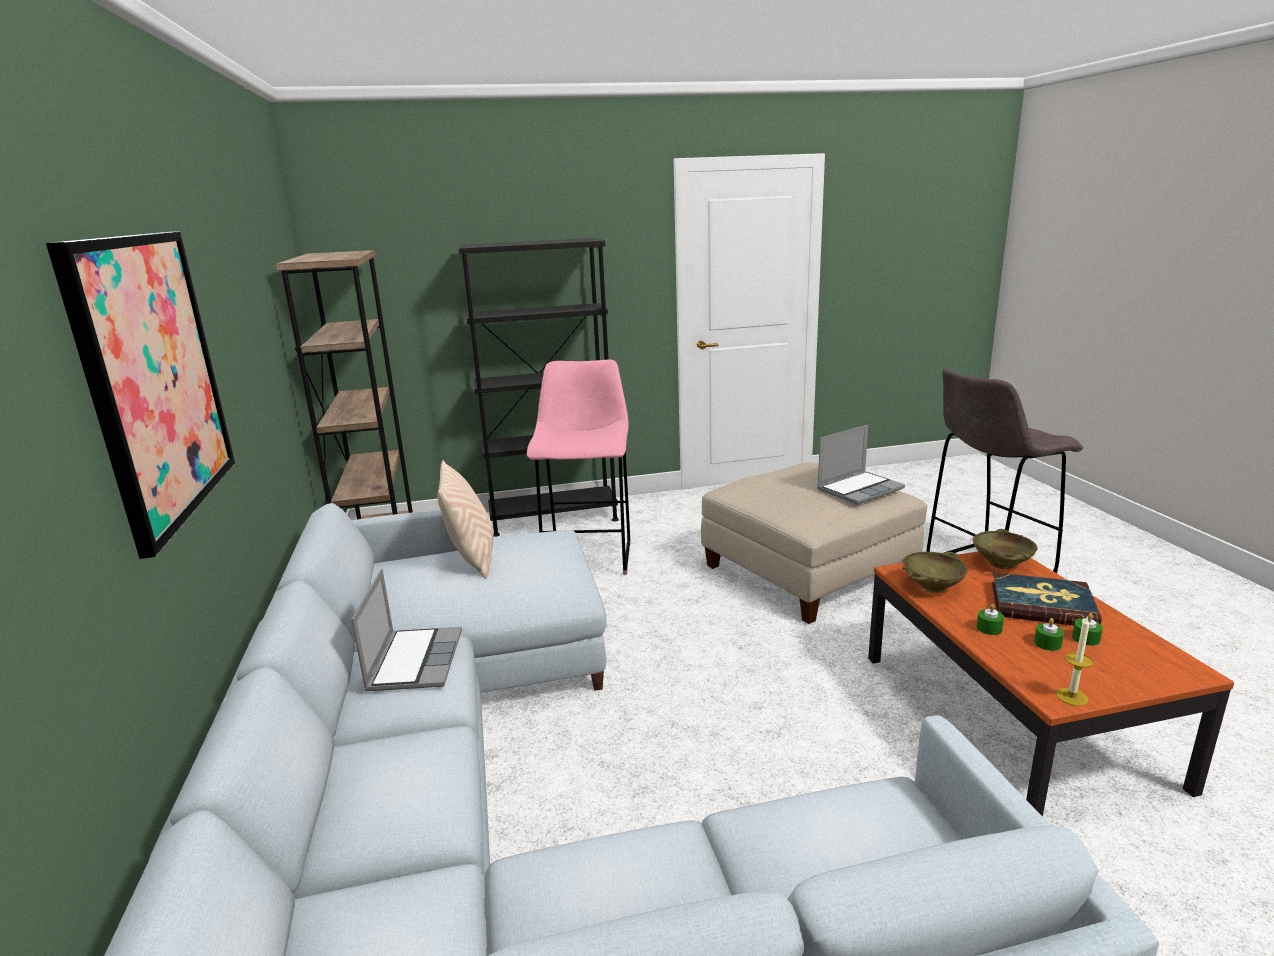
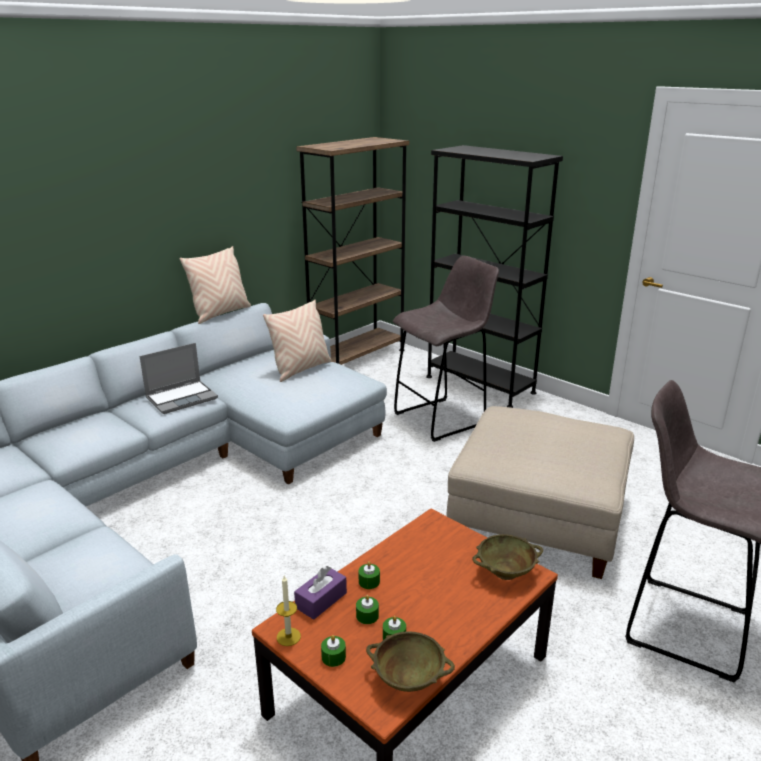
camera: 55 degrees right, 5 degrees up
picture [46,231,235,559] -> none
pink stool [527,359,631,575] -> grey stool [393,256,499,442]
laptop [817,424,905,505] -> none
beige bowl [902,552,968,593] -> beige bowl moved to [366,631,455,692]
book [992,572,1102,626] -> none
none -> beige pillow [180,246,251,324]
none -> purple tissue box [294,566,347,620]
none -> green candle [321,635,346,667]

